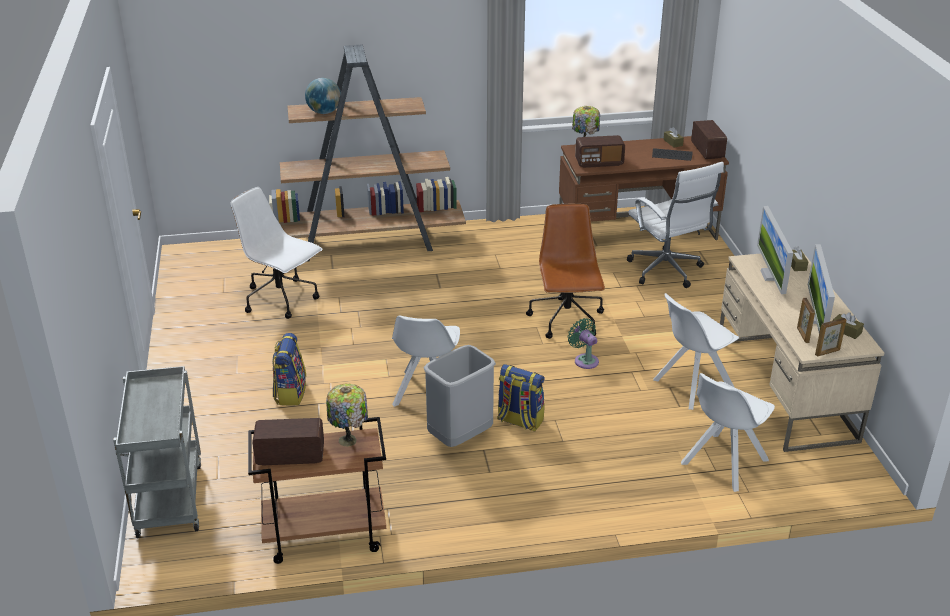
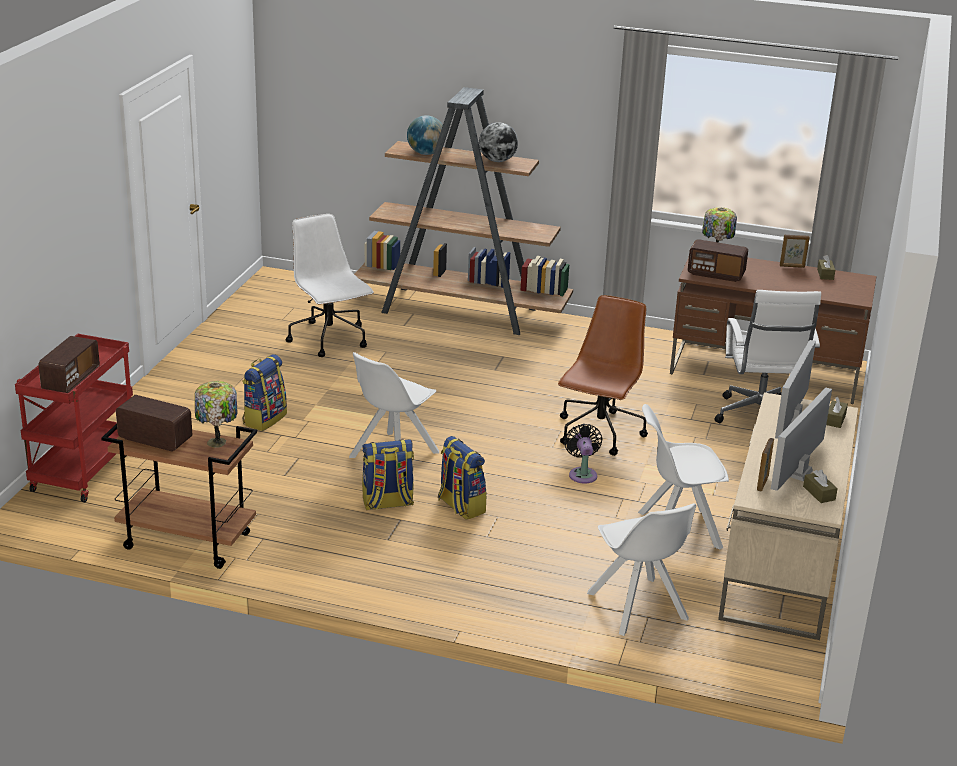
camera: 25 degrees right, 5 degrees down
grey cart [113,366,201,538] -> red cart [15,334,133,502]
grey trash can [424,345,496,447] -> backpack [362,439,414,510]
green fan [568,318,599,369] -> black fan [564,424,603,484]
keyboard [652,148,693,161] -> none
white chair [681,373,775,492] -> white chair turned 90 degrees counterclockwise [587,503,696,636]
radio [691,120,727,159] -> radio moved to [38,336,100,393]
picture frame [815,318,846,357] -> picture frame moved to [780,235,810,268]
none -> globe [479,122,518,162]

